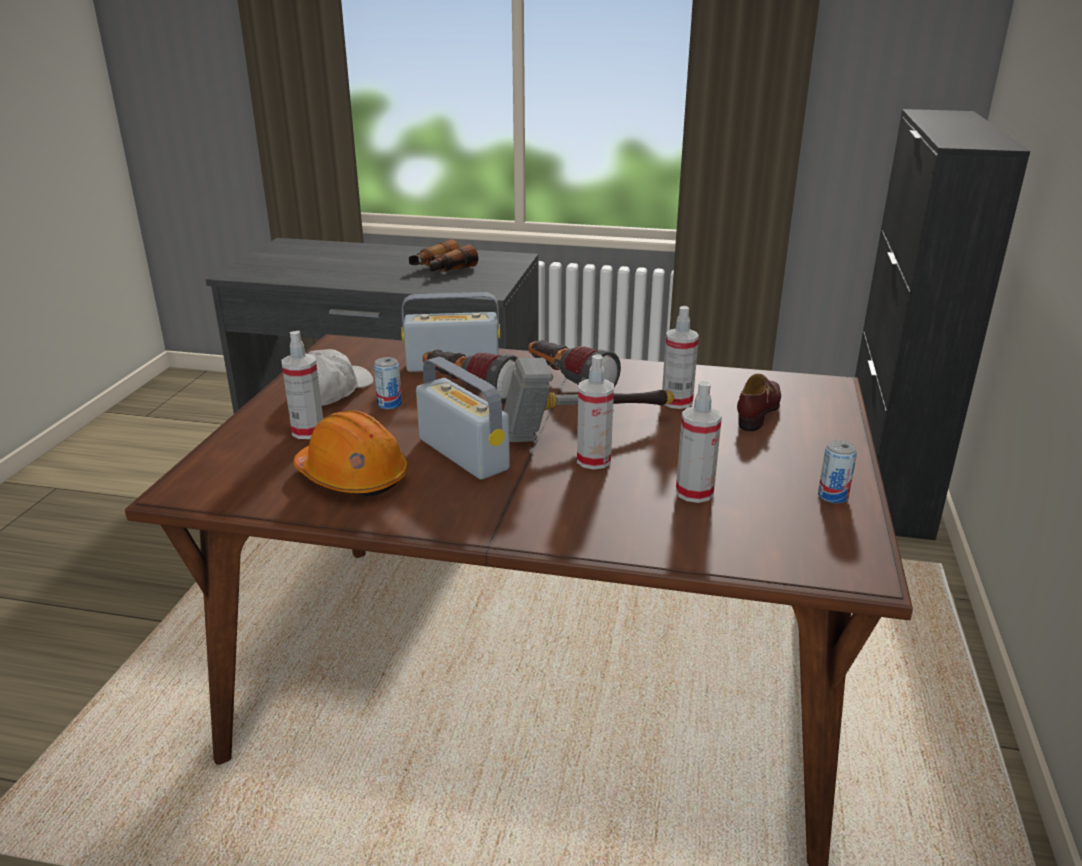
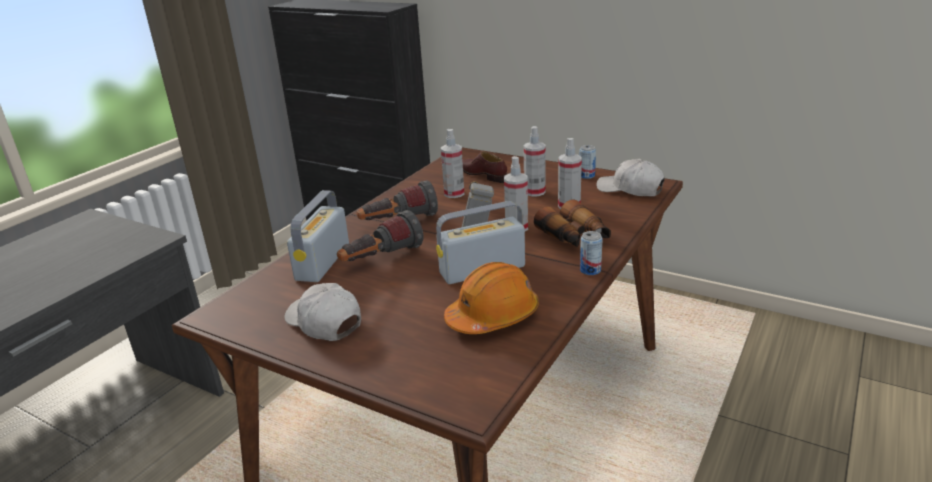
camera: 70 degrees left, 0 degrees up
spray bottle [282,331,323,439] -> spray bottle moved to [524,126,546,197]
can [374,357,402,409] -> can moved to [580,231,603,275]
binoculars [409,239,478,272] -> binoculars moved to [534,199,611,247]
none -> white cap [596,159,665,197]

